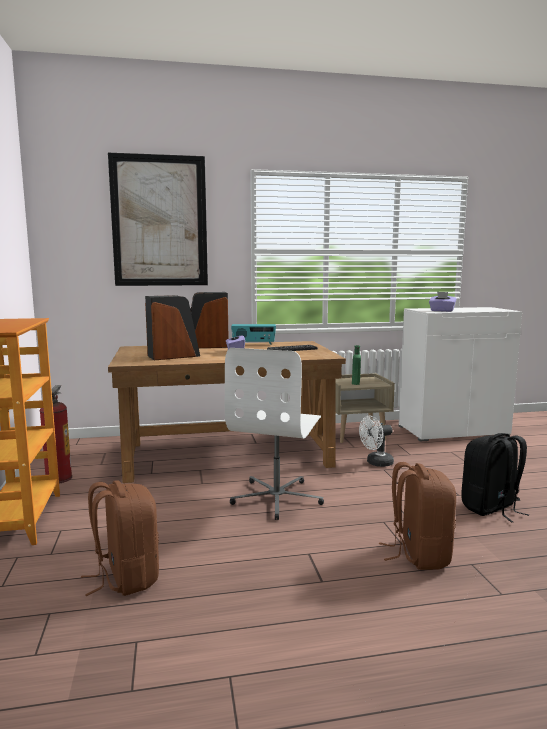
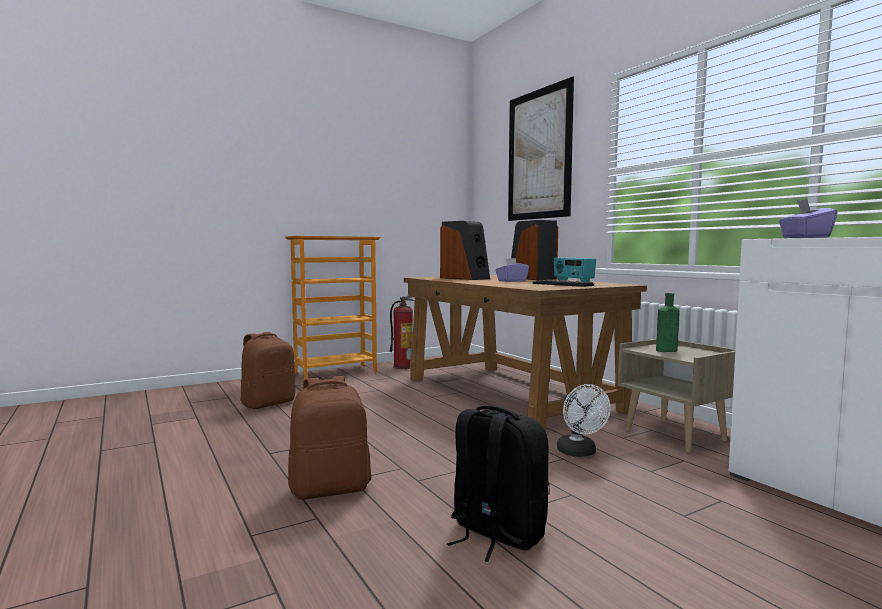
camera: 70 degrees right, 5 degrees down
white office chair [225,348,324,520] -> none
white fan [359,416,394,467] -> white fan turned 150 degrees counterclockwise [557,384,611,457]

